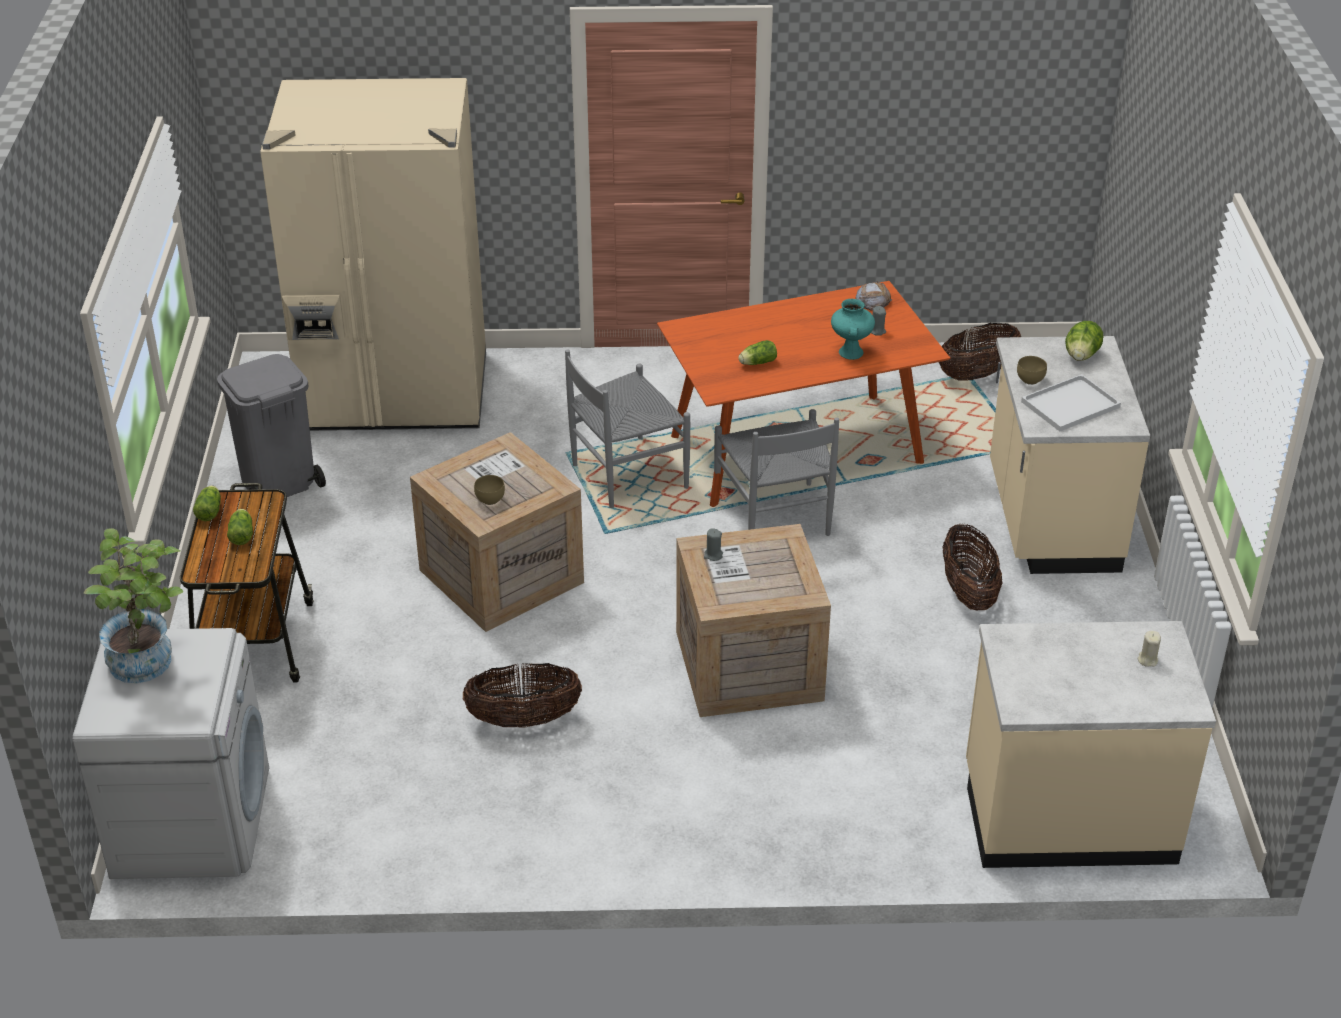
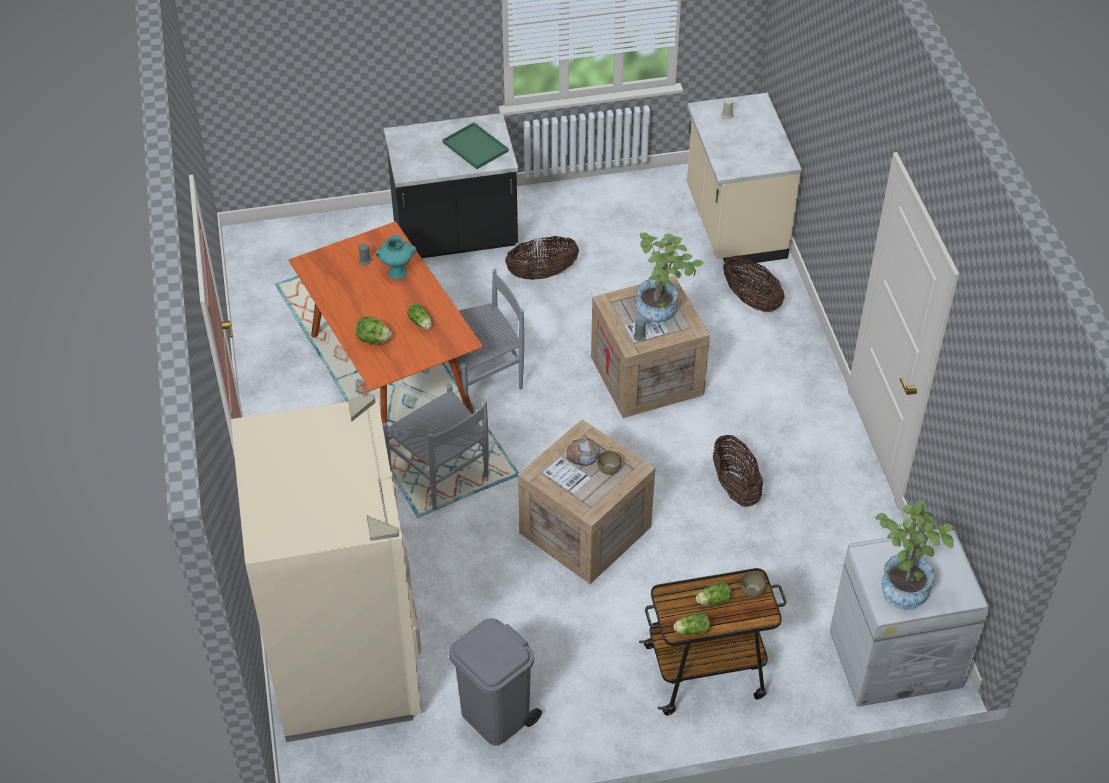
camera: 100 degrees left, 10 degrees up
bread [855,281,892,311] -> bread moved to [566,438,600,466]
basket [939,323,1021,381] -> basket moved to [723,256,785,312]
beige counter [990,336,1150,574] -> black counter [384,113,518,258]
brown bowl [1017,356,1047,385] -> brown bowl moved to [741,571,767,597]
white tray [1021,374,1121,432] -> green tray [442,122,509,169]
lettuce [1065,321,1104,361] -> lettuce moved to [356,317,392,345]
none -> potted plant [636,232,704,325]

